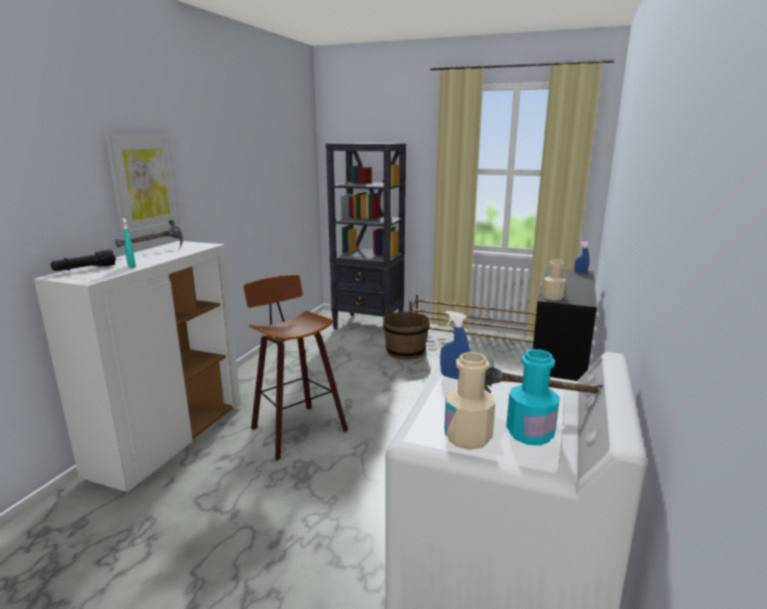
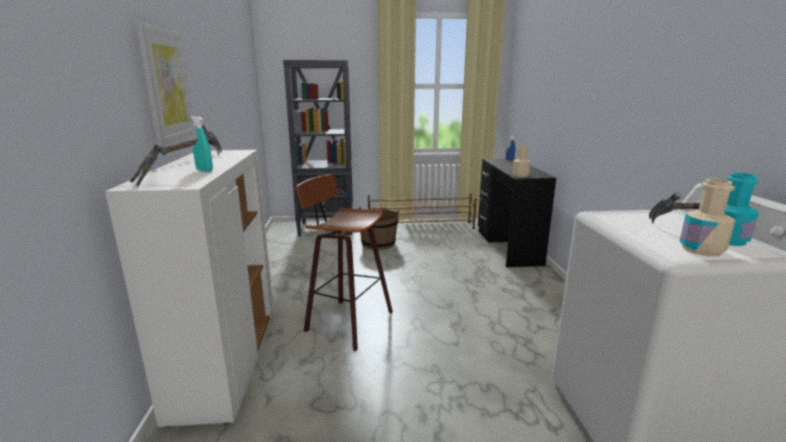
camera: 25 degrees left, 0 degrees up
black flashlight [51,250,116,271] -> hammer [130,144,163,186]
blue spray bottle [440,311,470,379] -> none

